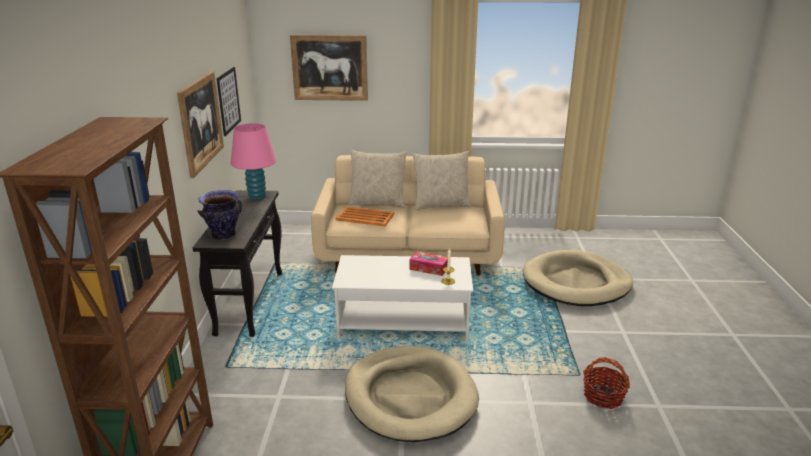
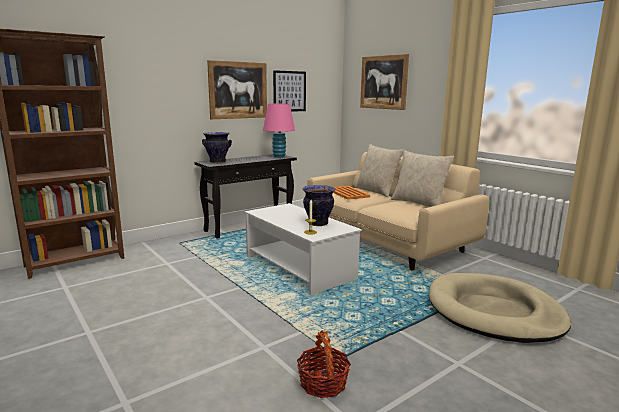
camera: 50 degrees right, 10 degrees down
beige dog bed [345,346,479,442] -> none
tissue box [410,251,448,276] -> vase [302,185,336,226]

